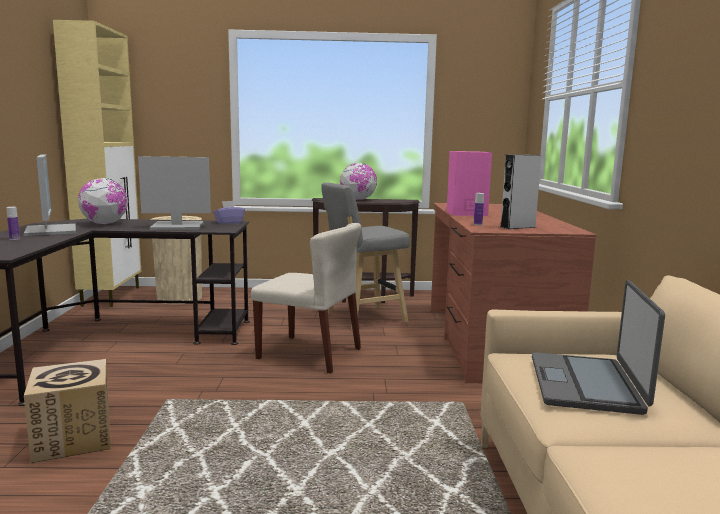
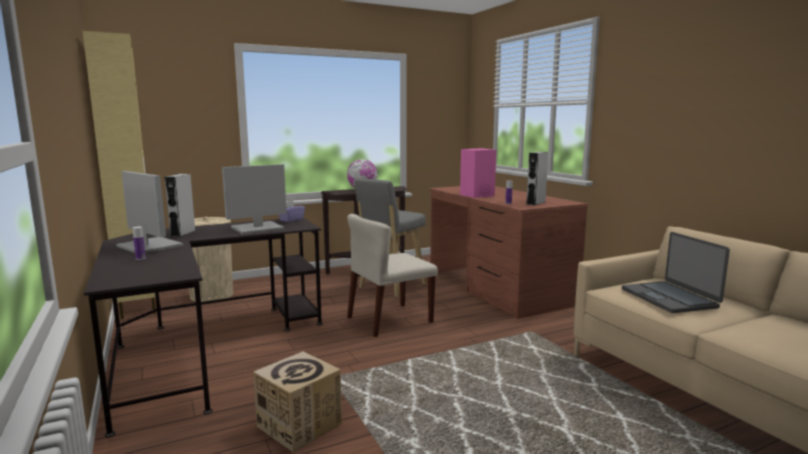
camera: 25 degrees left, 0 degrees up
globe [78,178,128,224] -> grey speaker [165,174,195,237]
beige chair [251,223,361,373] -> beige chair turned 150 degrees clockwise [347,214,438,337]

